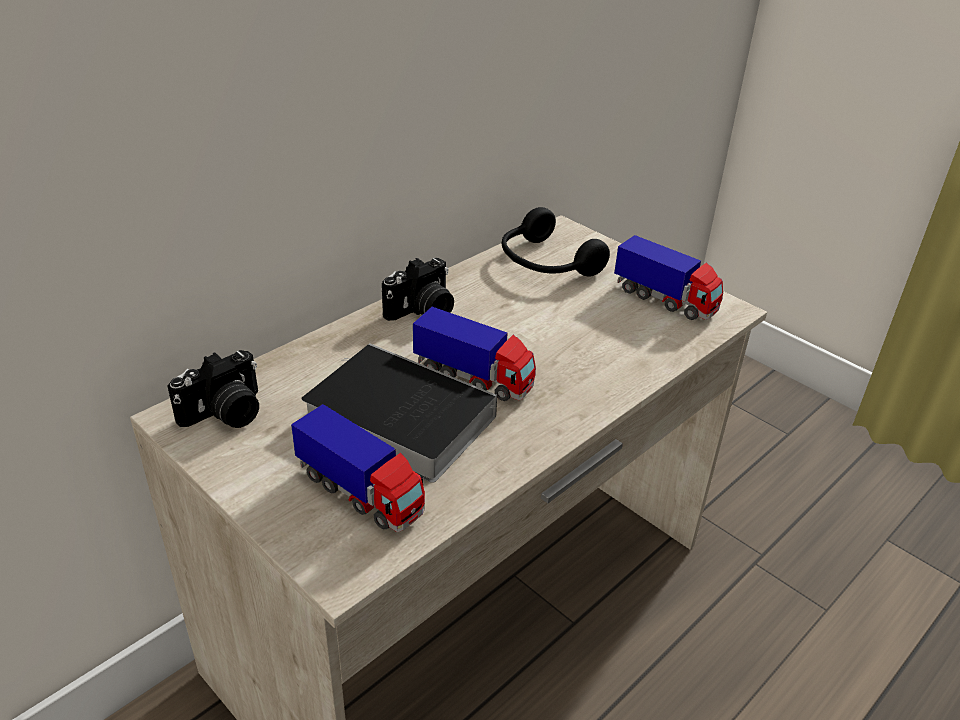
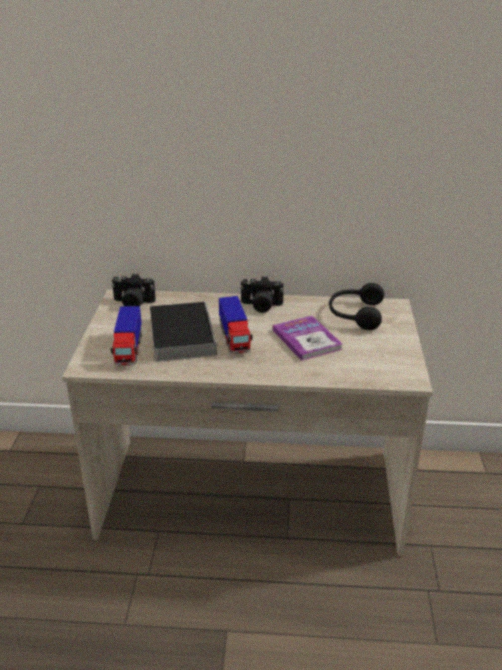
camera: 50 degrees right, 5 degrees down
toy truck [614,235,723,320] -> none
none -> book [273,316,342,361]

